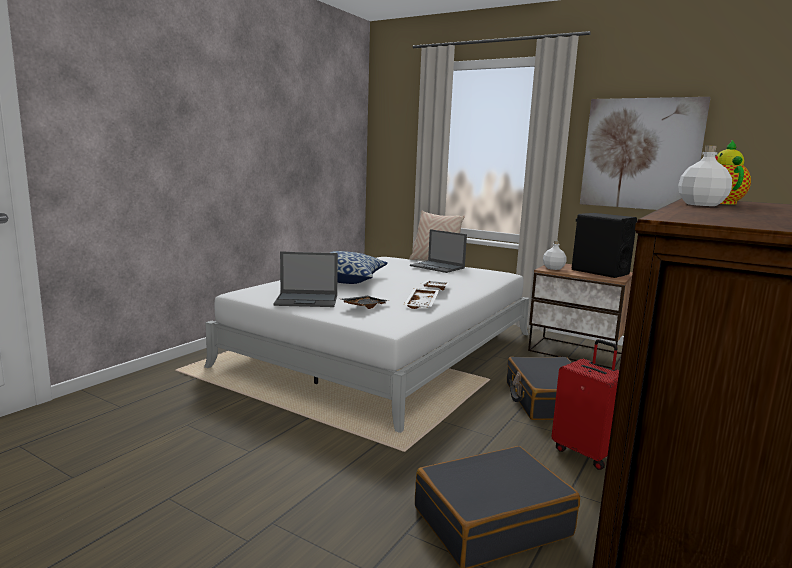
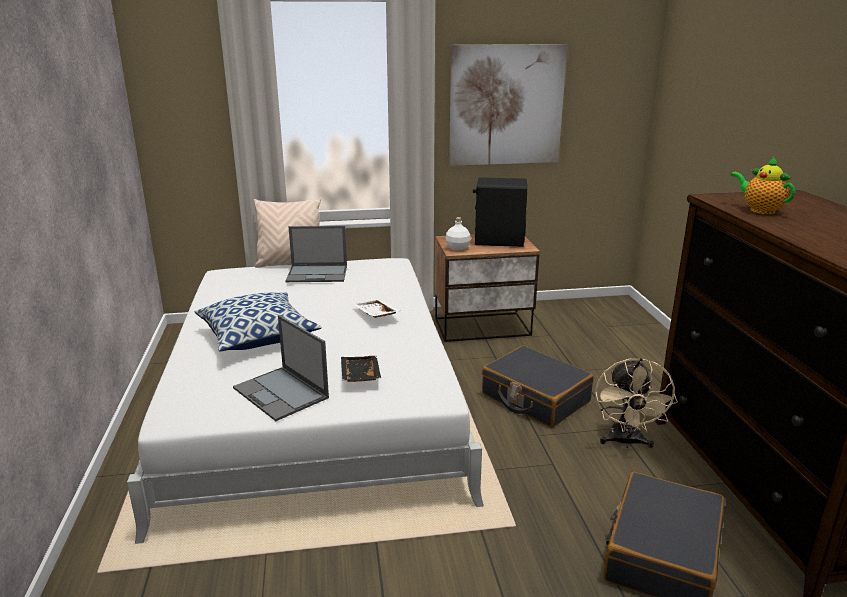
camera: 40 degrees left, 10 degrees up
laptop [273,251,338,307] -> laptop turned 90 degrees clockwise [233,315,329,421]
white tray [404,288,439,309] -> none
red suitcase [551,339,619,470] -> beige fan [595,358,678,448]
white bottle [678,146,732,206] -> none

